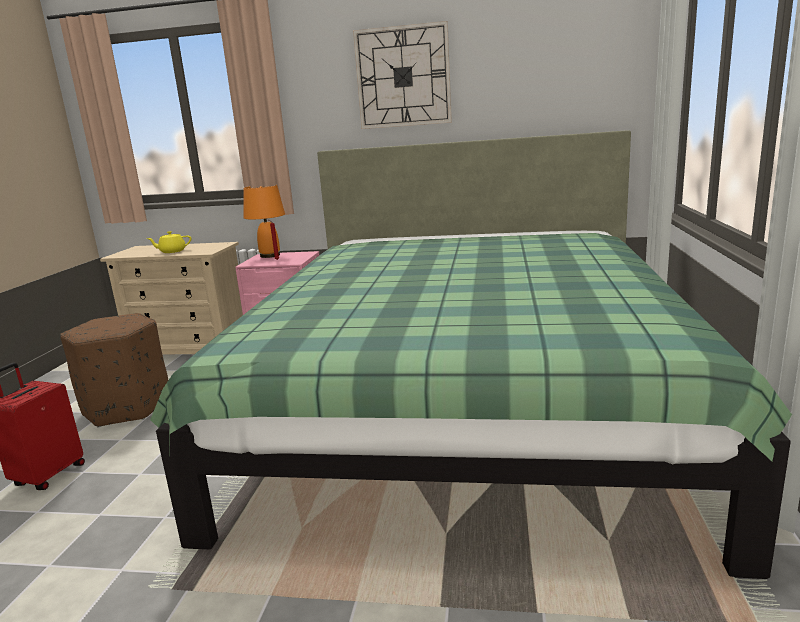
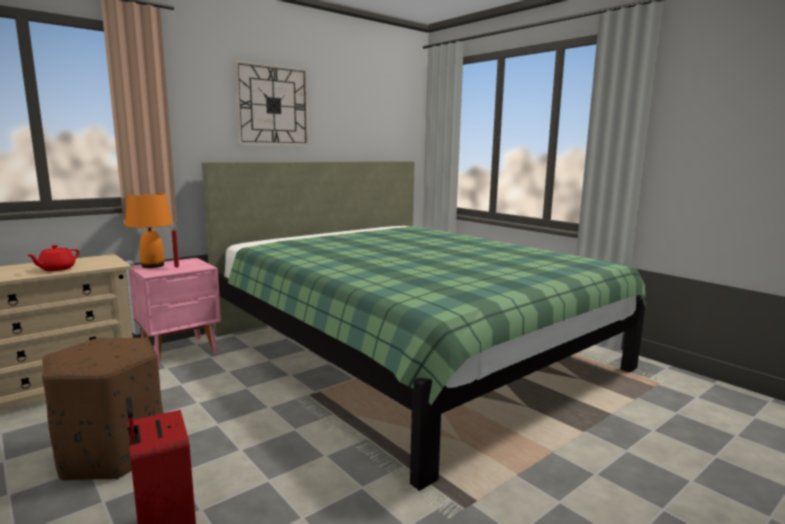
camera: 50 degrees left, 5 degrees down
yellow teapot [146,231,191,253] -> red teapot [27,245,79,271]

